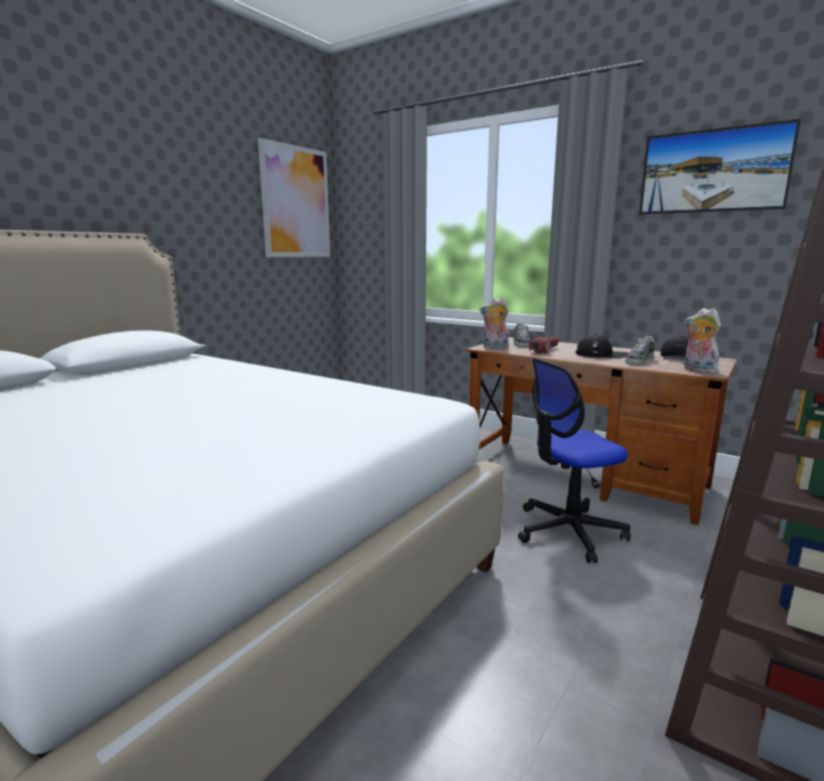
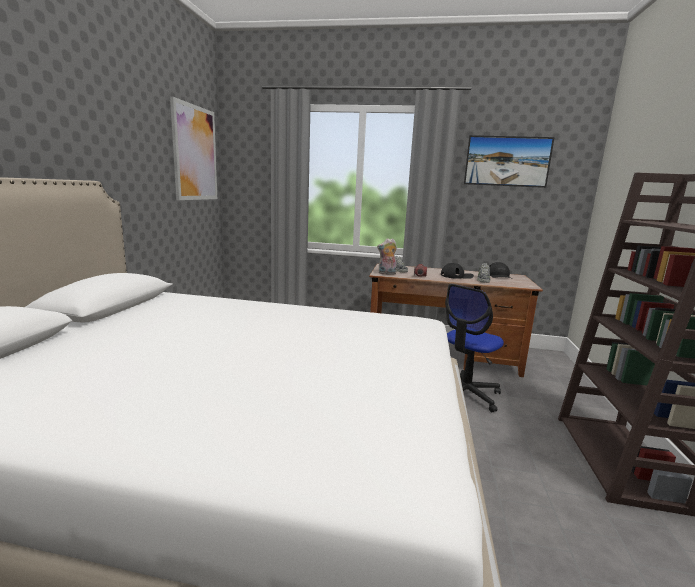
camera: 25 degrees left, 0 degrees up
plush toy [684,308,721,373] -> none

